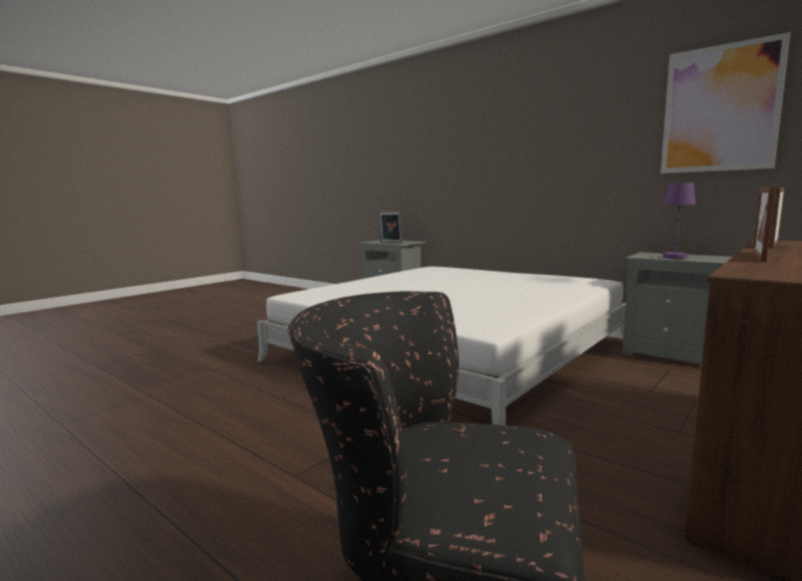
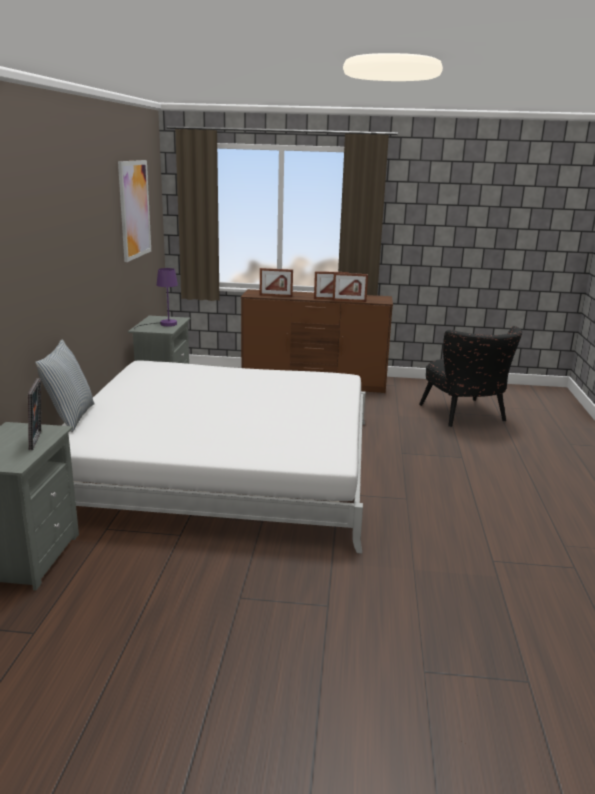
camera: 125 degrees left, 10 degrees up
none -> pillow [35,340,95,432]
none -> picture frame [333,273,368,302]

